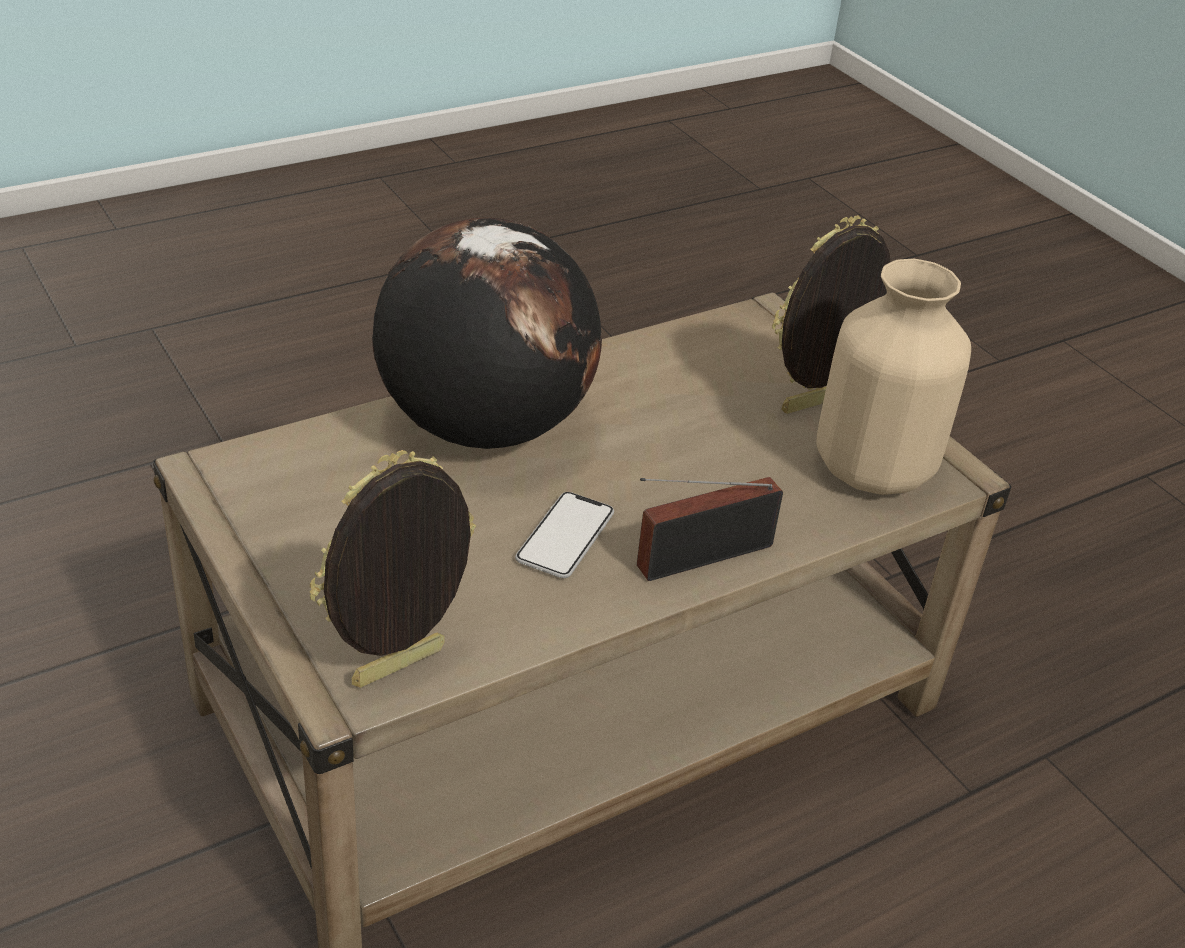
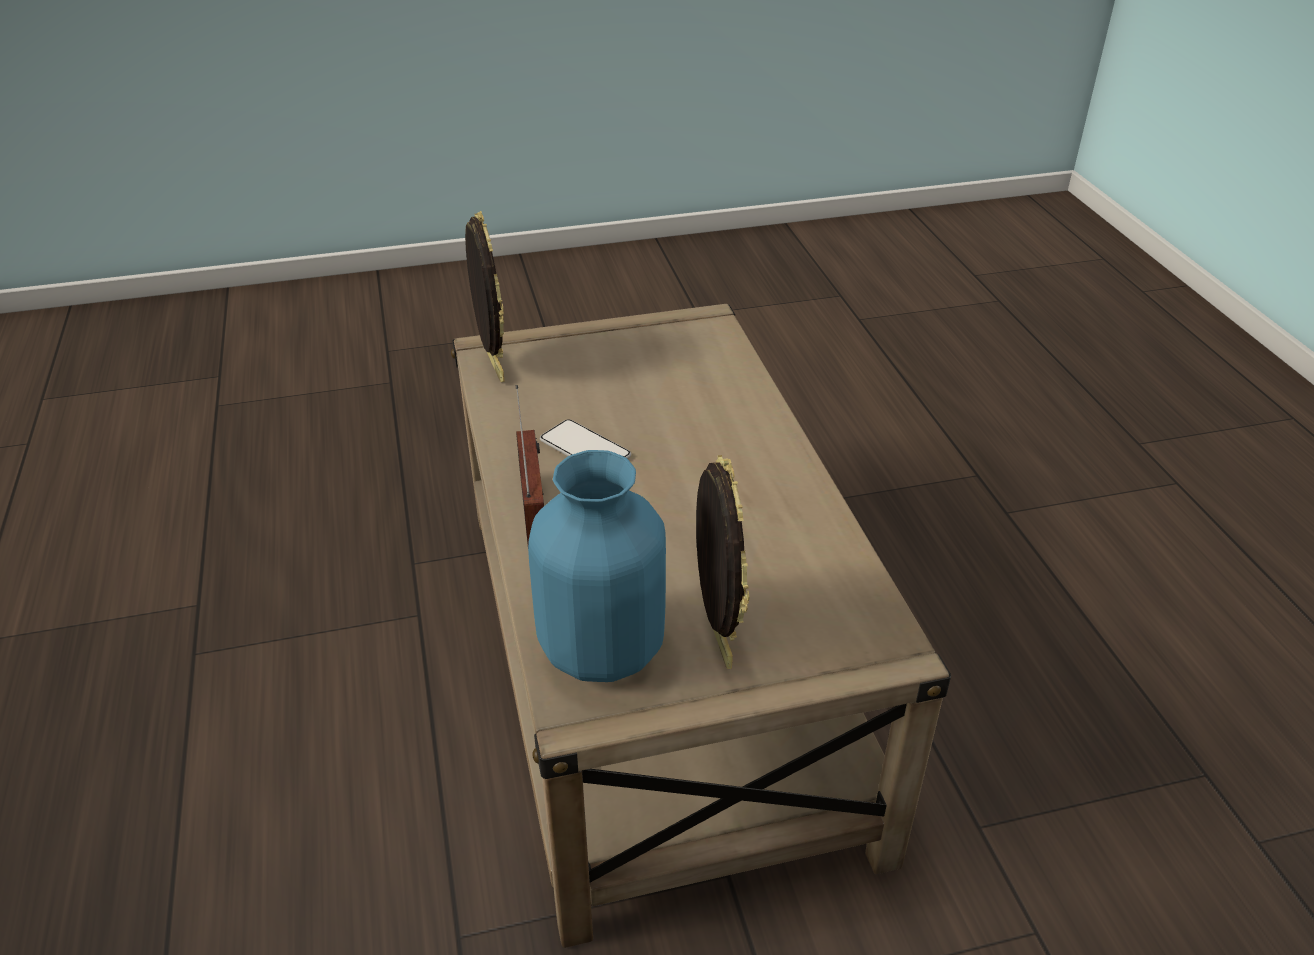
camera: 110 degrees right, 0 degrees up
globe [372,218,602,449] -> none
beige vase [816,259,971,495] -> blue vase [528,450,666,682]

